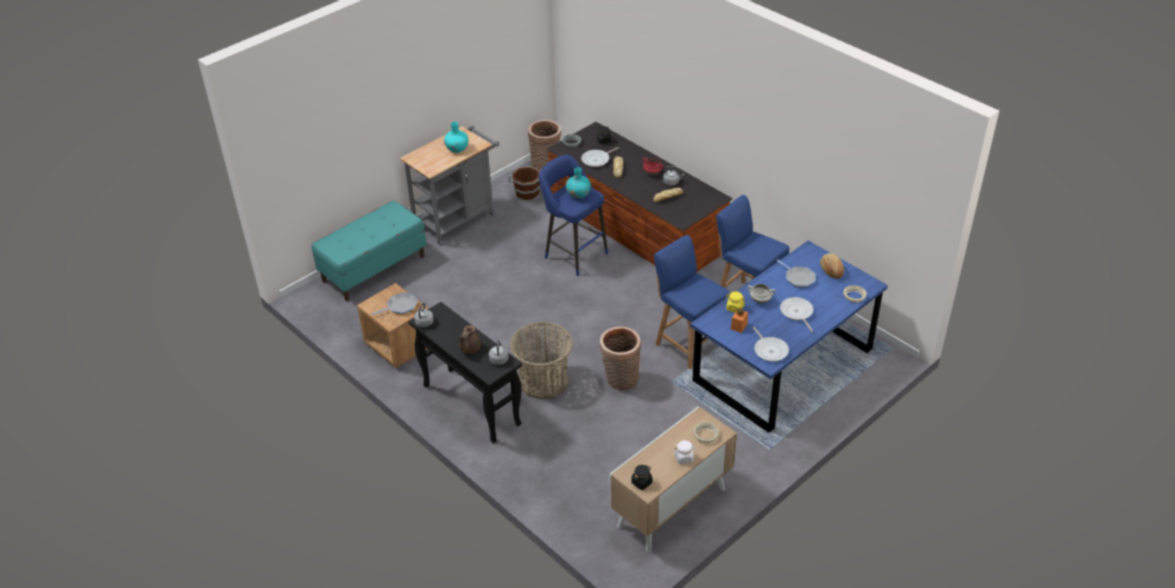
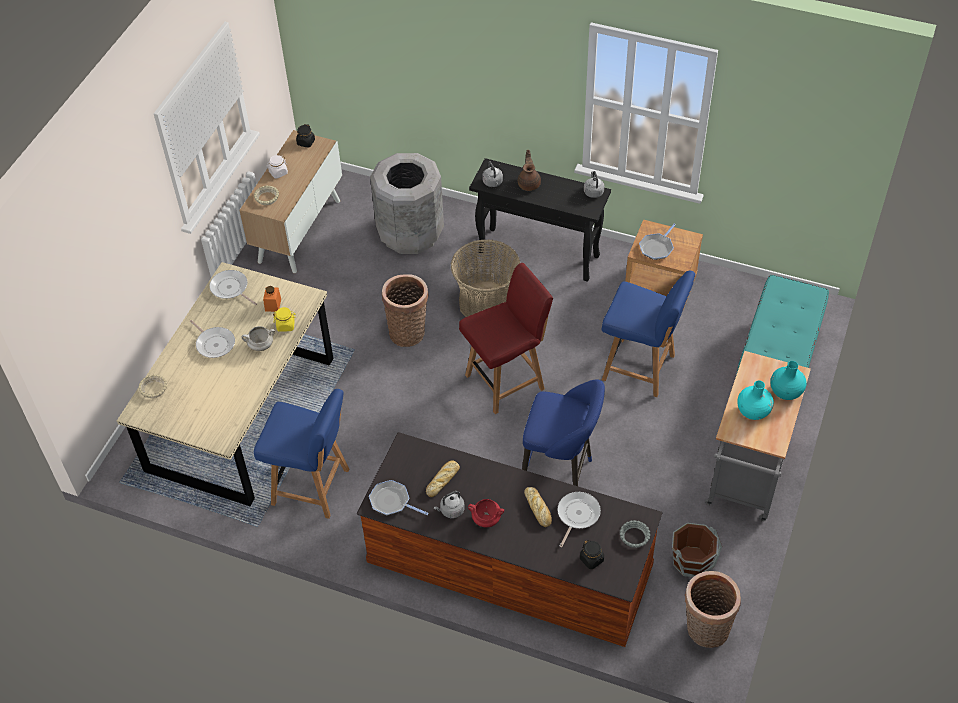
camera: 155 degrees right, 10 degrees up
turquoise vase [566,167,591,199] -> turquoise vase moved to [770,361,807,400]
blue chair [654,235,730,369] -> blue chair moved to [601,271,696,397]
blue dining table [690,240,888,433] -> beige dining table [117,262,334,506]
frying pan [777,260,816,288] -> frying pan moved to [369,480,428,515]
bread [820,253,844,279] -> none
none -> grey trash can [370,153,444,254]
none -> red chair [459,263,553,414]

